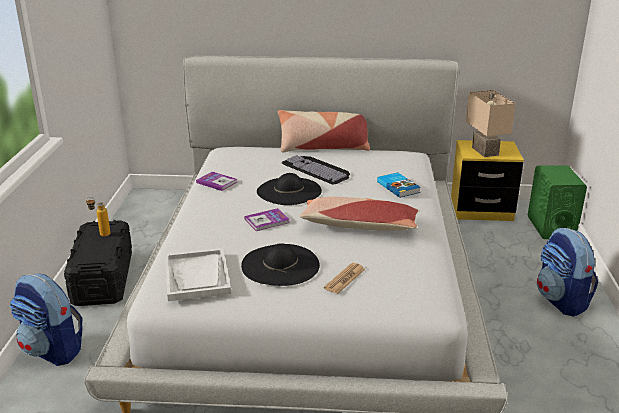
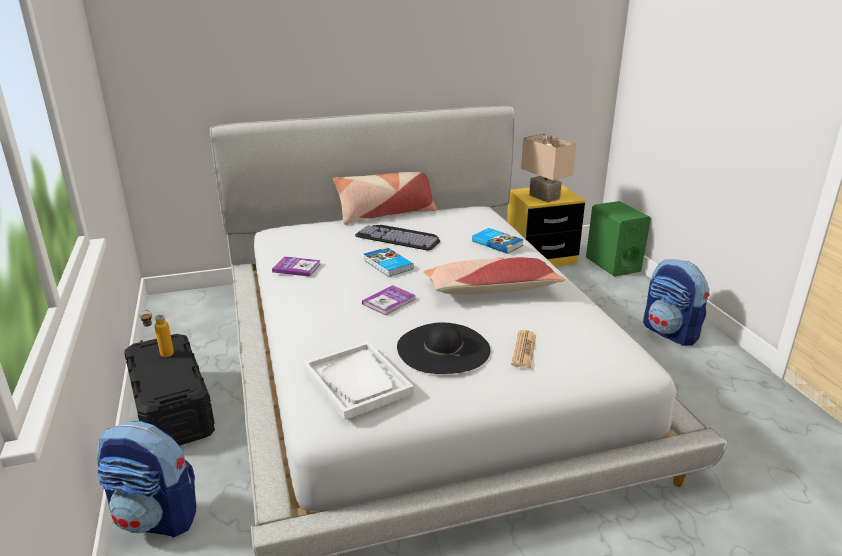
camera: 20 degrees left, 0 degrees up
black hat [257,173,322,205] -> book [364,247,414,277]

